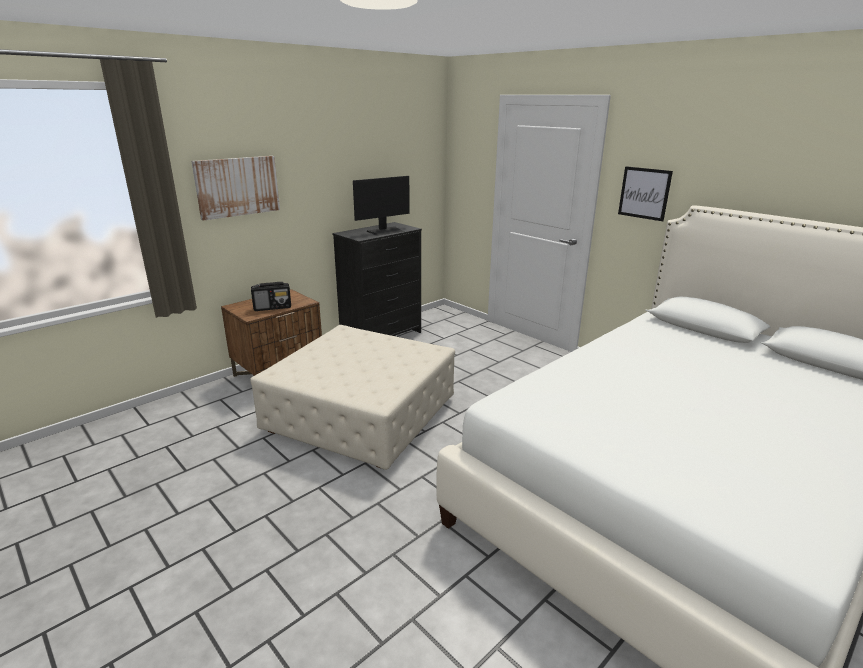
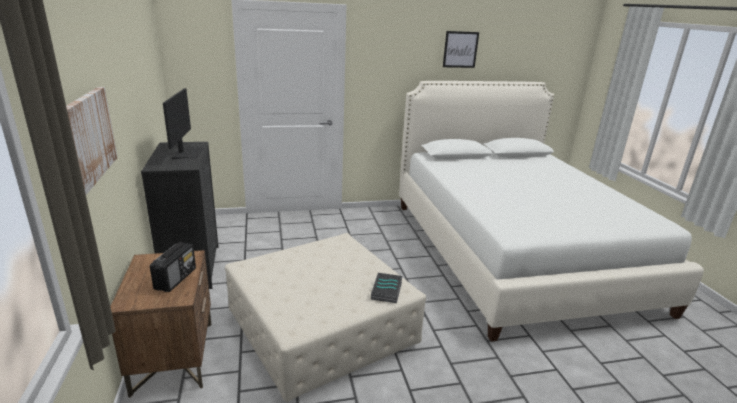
camera: 60 degrees left, 0 degrees up
picture [618,166,673,221] -> picture moved to [443,31,479,68]
none -> book [371,273,403,303]

